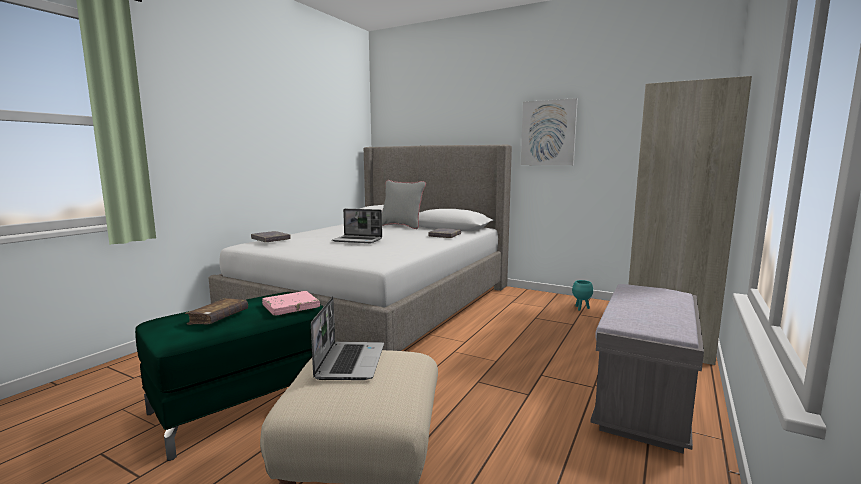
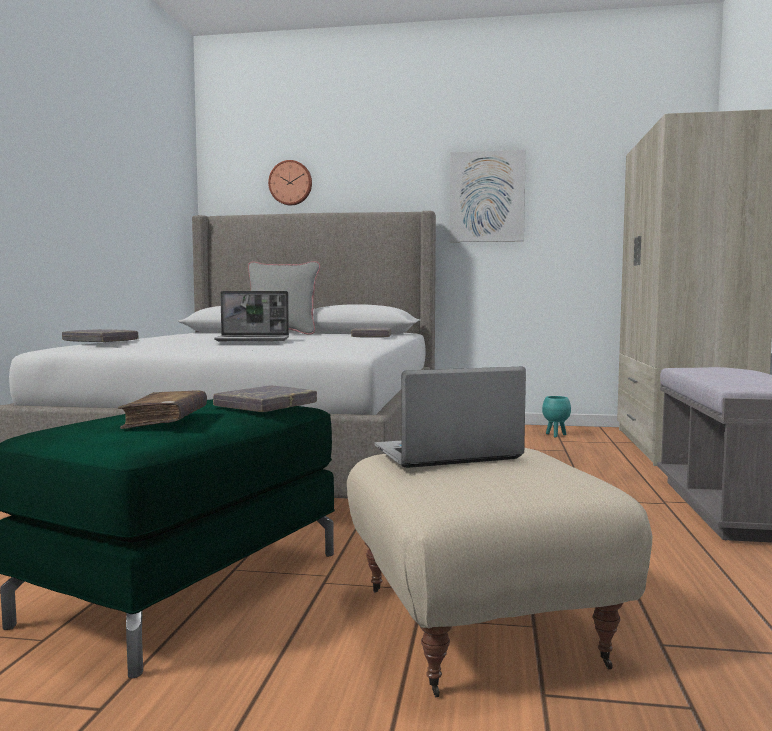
camera: 20 degrees left, 5 degrees down
pink book [262,291,320,316] -> grey book [213,385,317,412]
laptop [311,296,384,380] -> laptop turned 90 degrees counterclockwise [375,367,526,468]
none -> wall clock [268,160,312,205]

